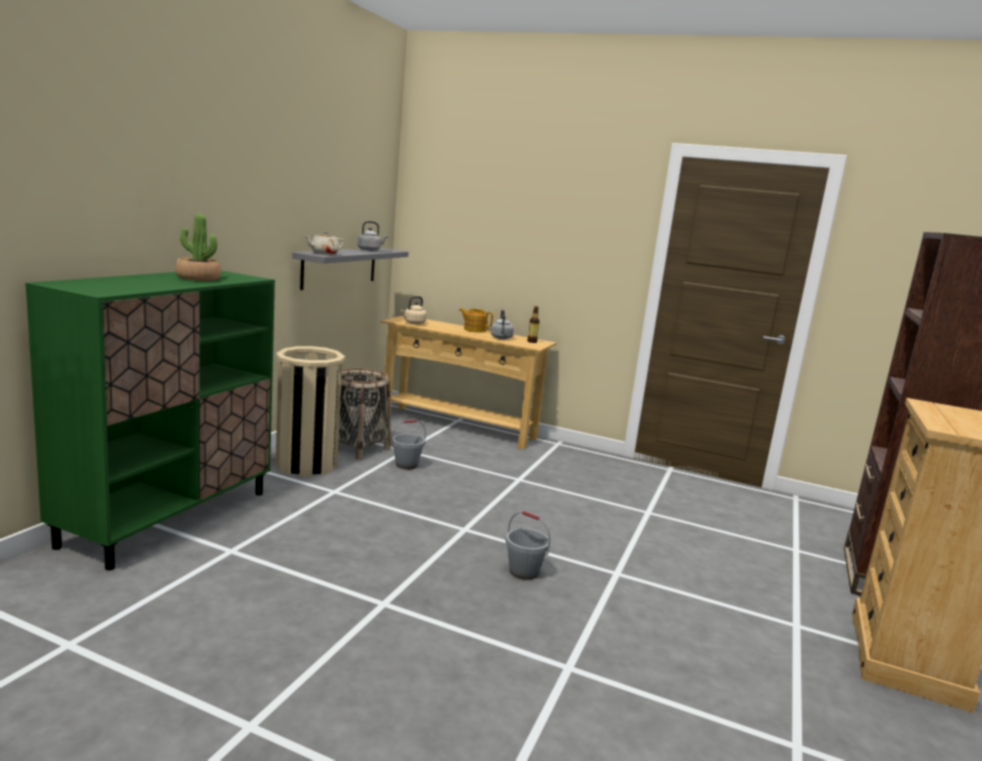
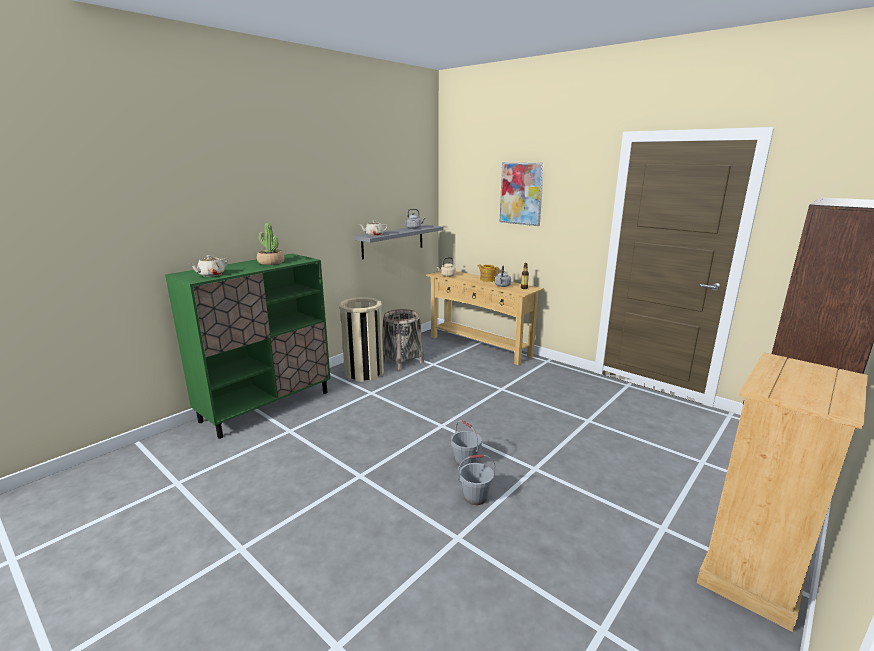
camera: 20 degrees right, 5 degrees up
grey bucket [391,420,426,469] -> grey bucket moved to [458,454,495,505]
none -> beige teapot [188,255,228,277]
none -> picture [500,162,544,226]

